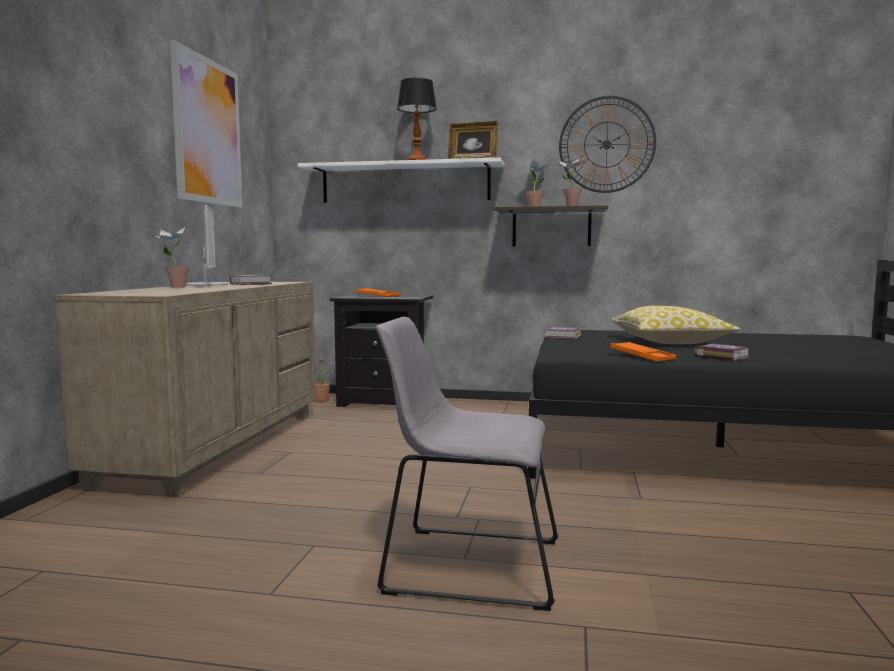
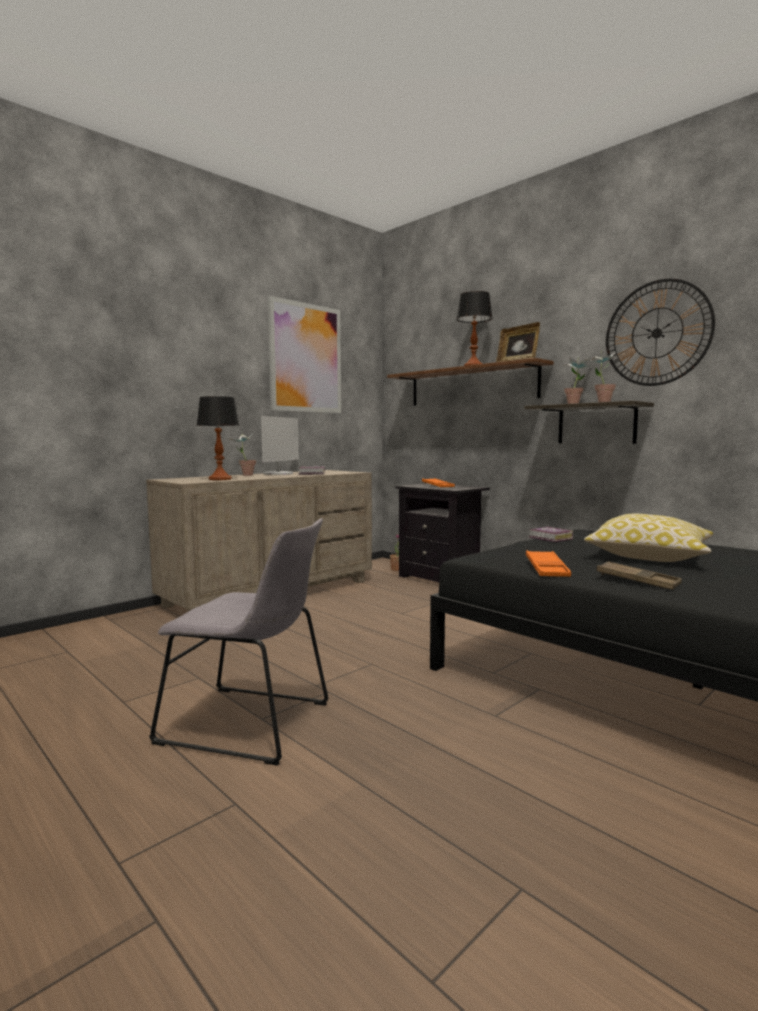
camera: 35 degrees right, 0 degrees up
white shelf [298,158,504,203] -> brown shelf [387,358,554,406]
grey chair [376,317,559,611] -> grey chair turned 150 degrees clockwise [149,518,329,766]
book [694,344,750,361] -> brown tray [597,561,682,590]
none -> table lamp [197,396,240,480]

